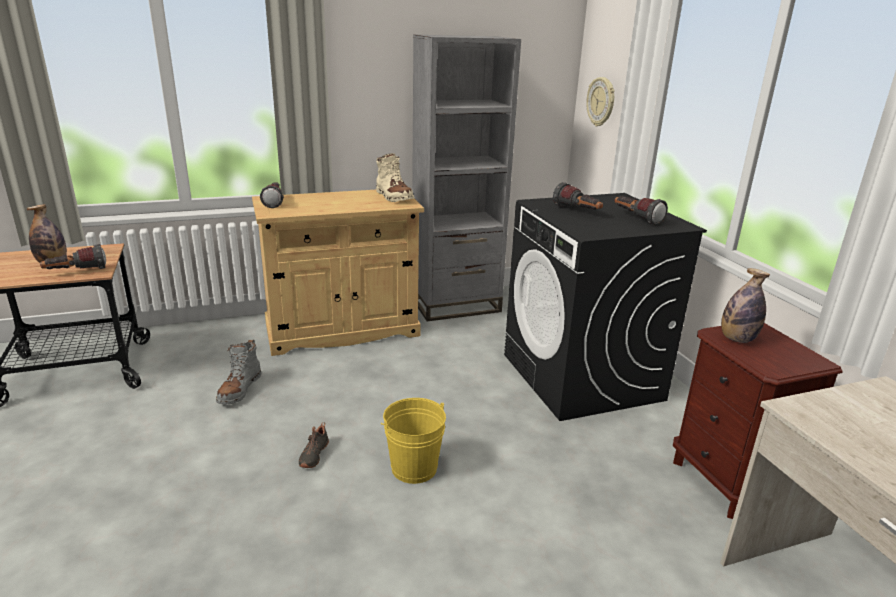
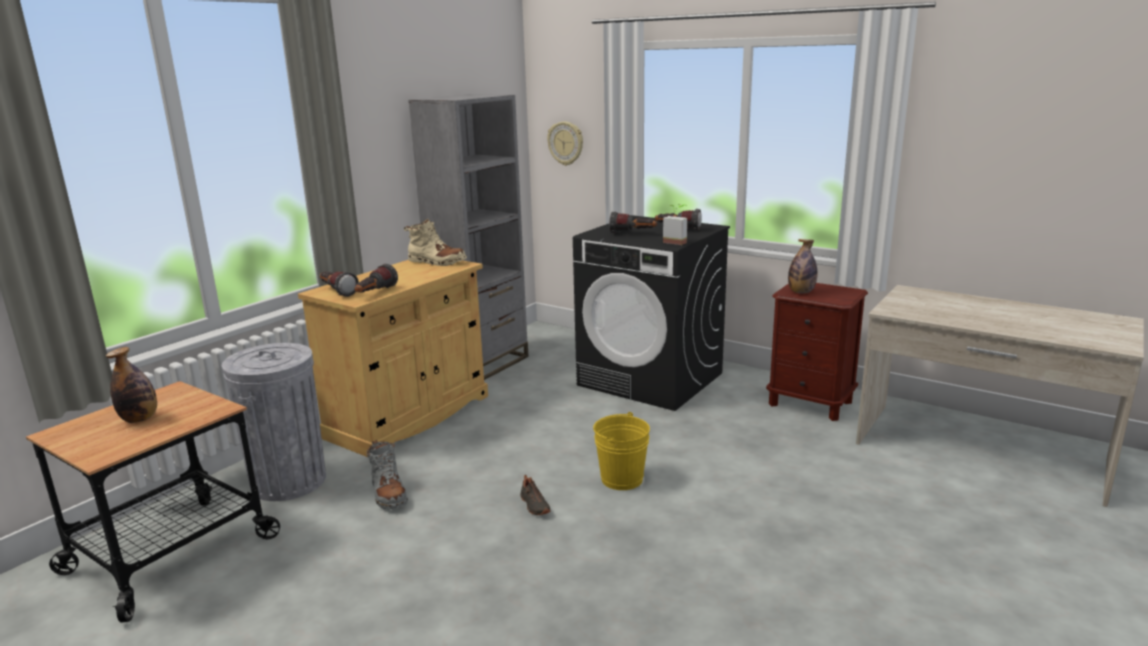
camera: 35 degrees left, 5 degrees down
flashlight [40,244,106,269] -> flashlight moved to [355,264,398,293]
none -> grey trash can [222,343,326,501]
none -> potted plant [663,204,687,245]

